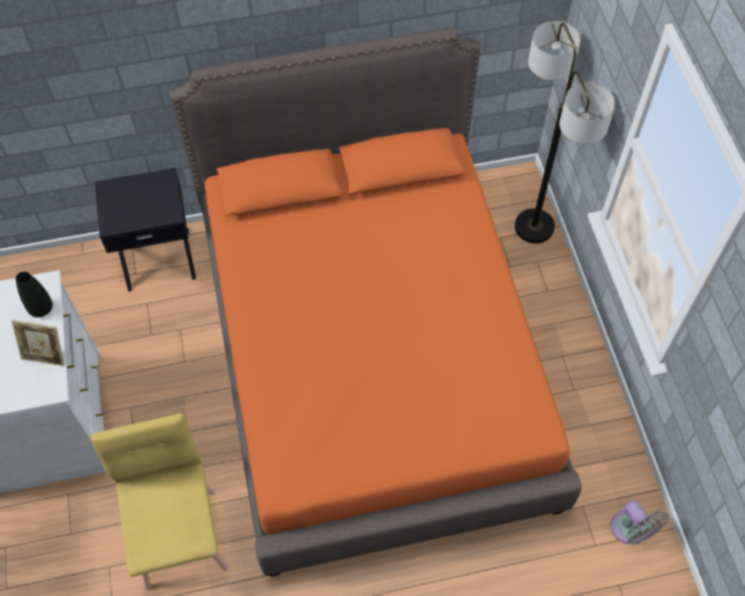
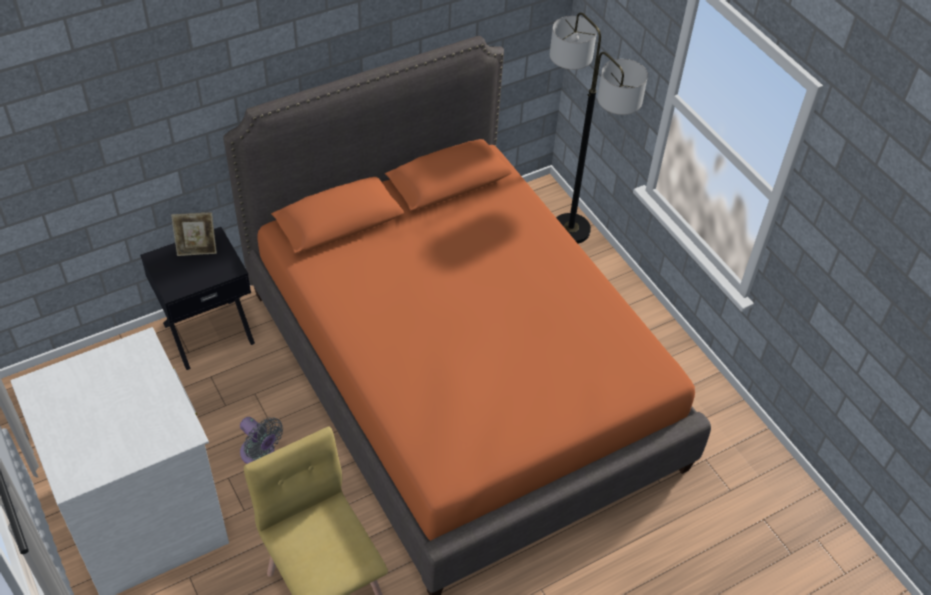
camera: 20 degrees left, 10 degrees down
picture frame [12,320,64,366] -> picture frame moved to [171,212,217,256]
black vase [16,272,53,317] -> none
grey fan [610,500,669,545] -> grey fan moved to [240,417,283,464]

